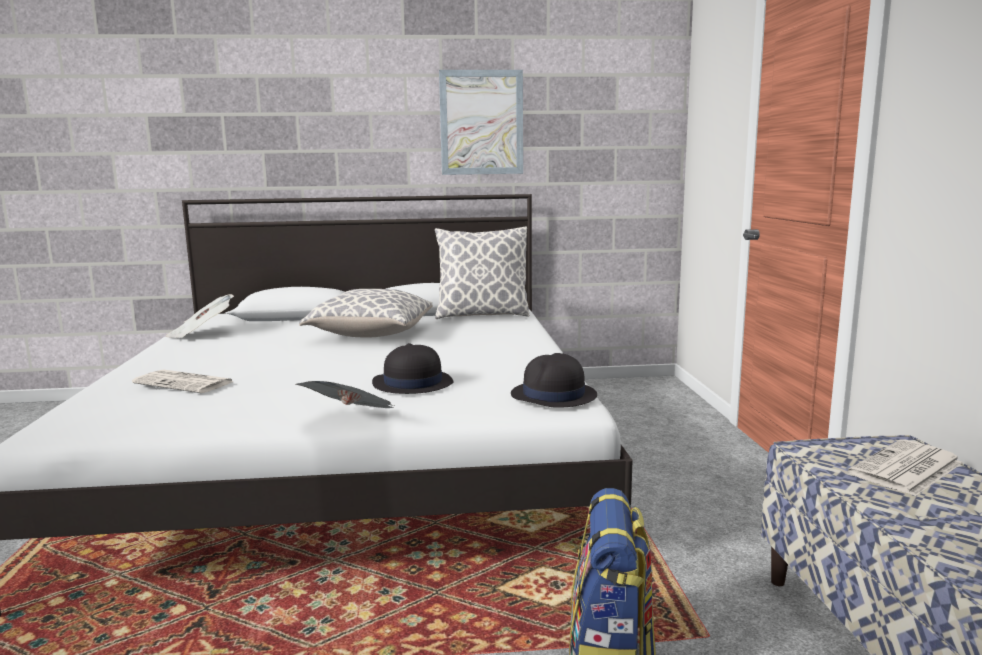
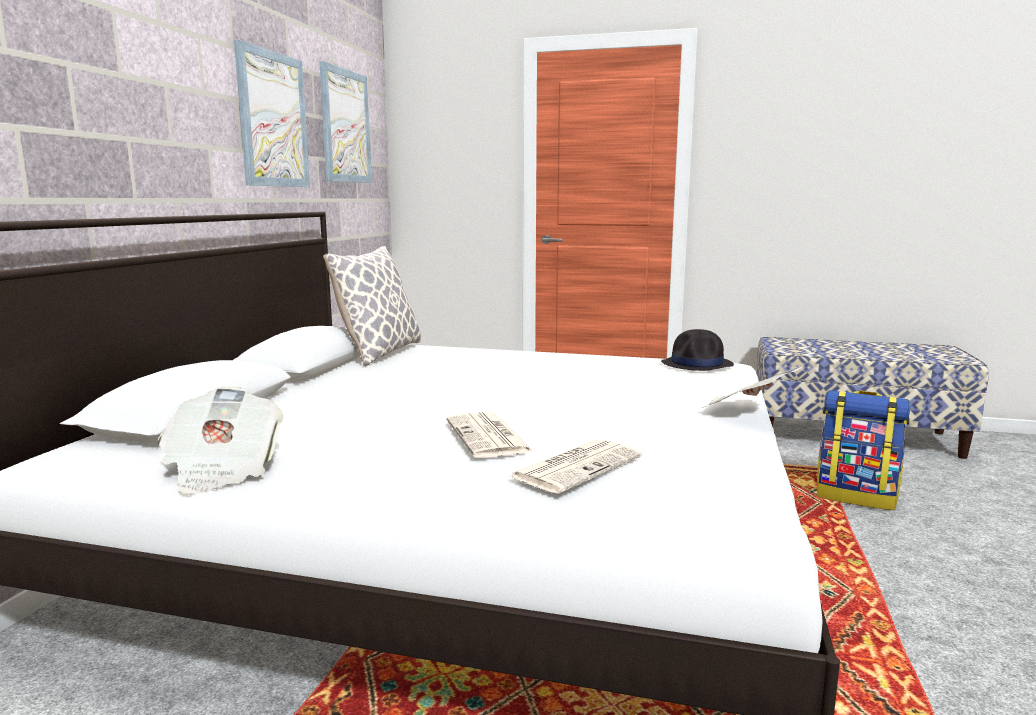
camera: 70 degrees left, 0 degrees up
pillow [299,289,432,338] -> none
black hat [372,343,454,394] -> none
newspaper [848,439,963,496] -> newspaper moved to [446,412,534,458]
none -> picture [319,61,372,183]

